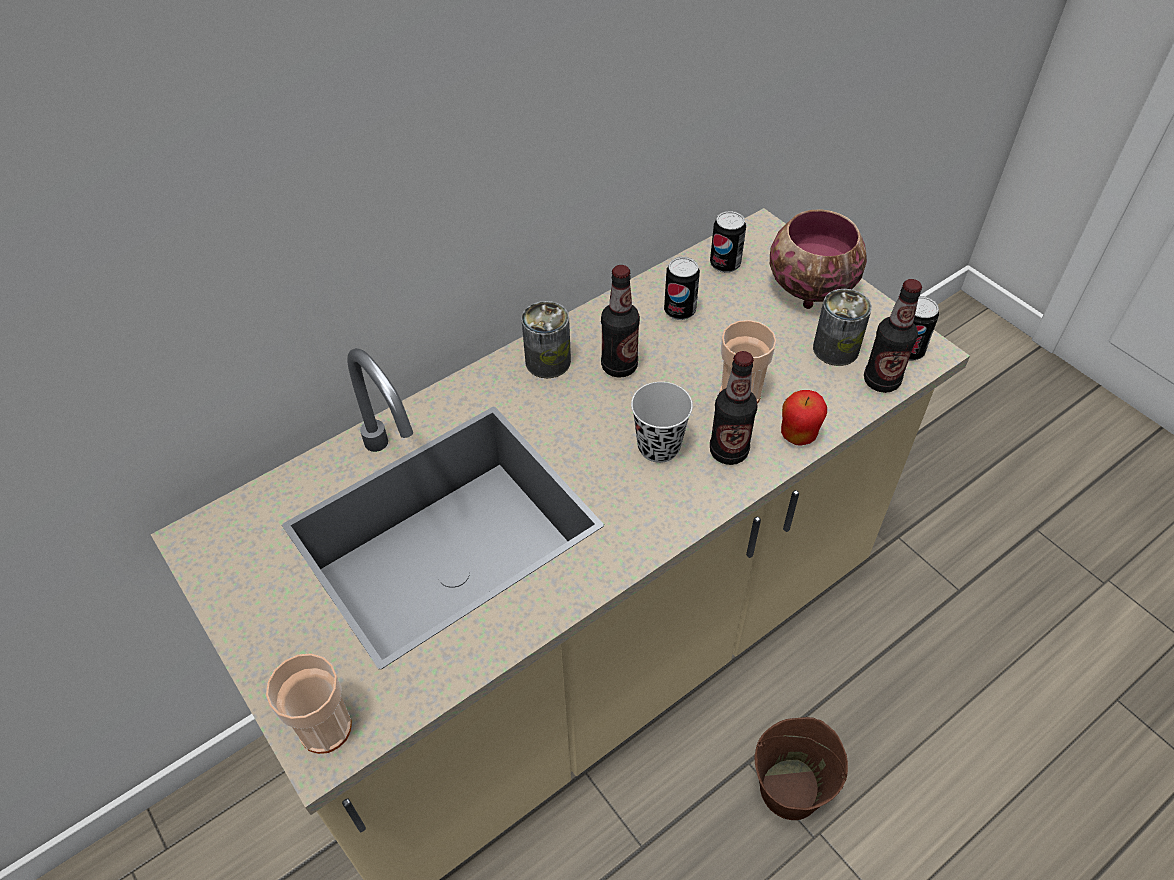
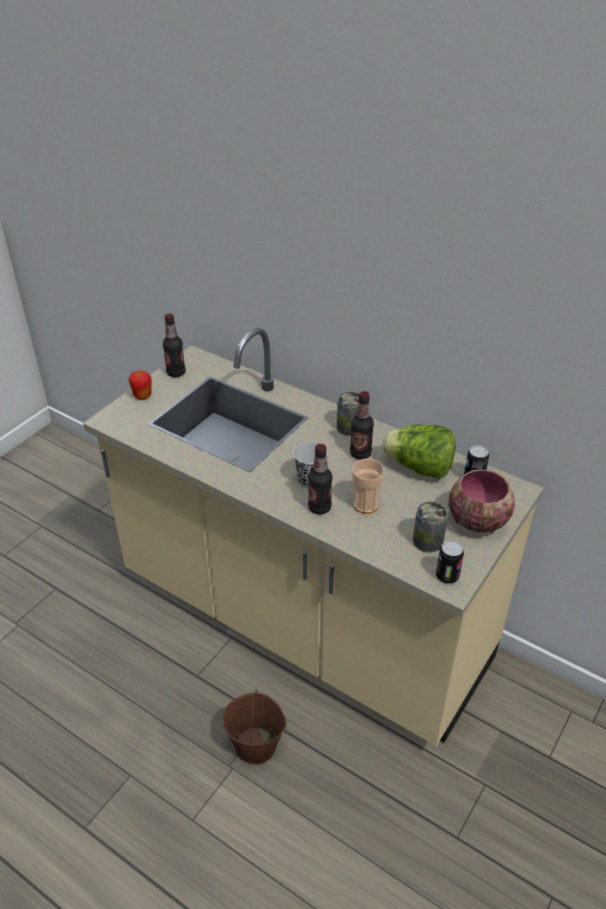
camera: 70 degrees right, 10 degrees down
cup [266,653,352,754] -> none
can [664,257,700,320] -> lettuce [382,425,456,479]
apple [781,390,827,445] -> apple moved to [128,371,152,400]
bottle [864,279,922,393] -> bottle moved to [163,313,185,377]

